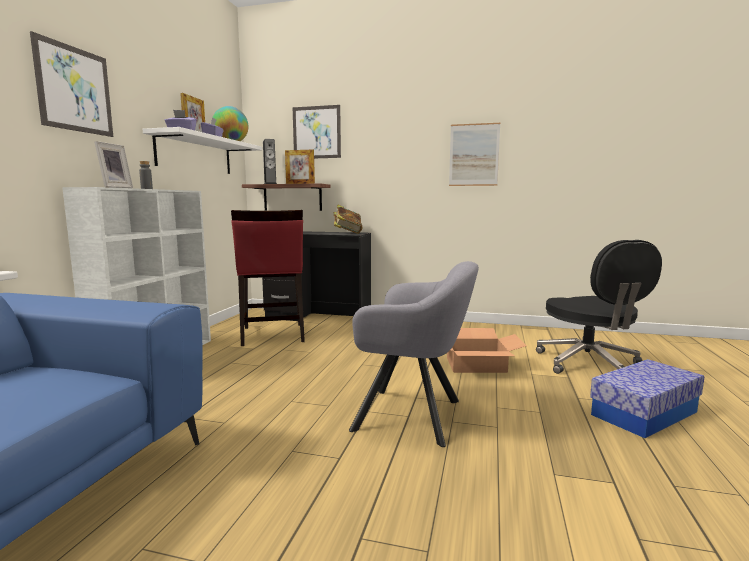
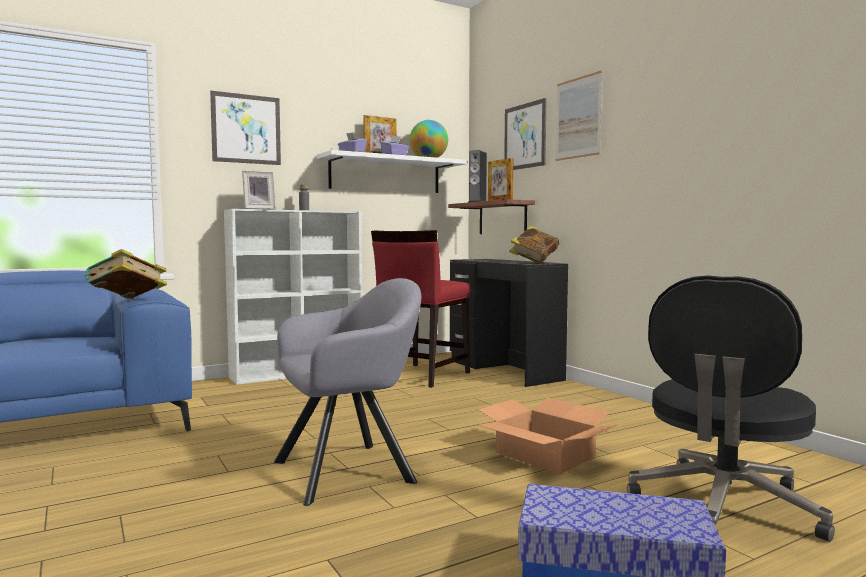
camera: 45 degrees right, 5 degrees down
grey armchair [349,261,479,447] -> grey armchair turned 90 degrees counterclockwise [274,278,421,506]
picture [449,123,500,186] -> picture moved to [556,70,603,161]
none -> book [85,249,167,299]

